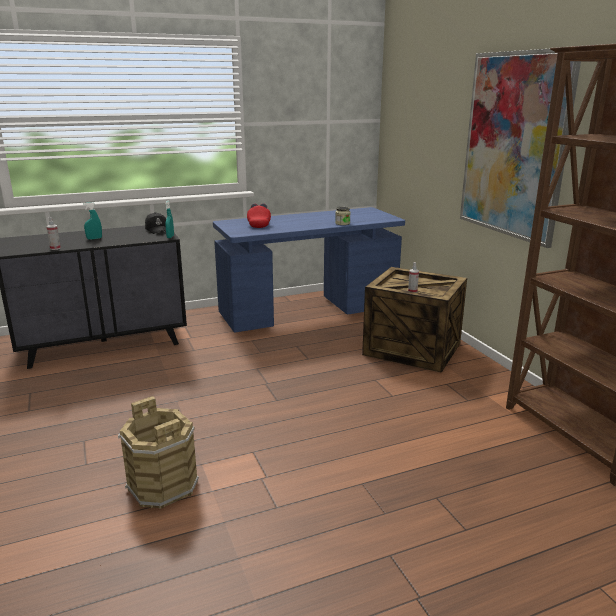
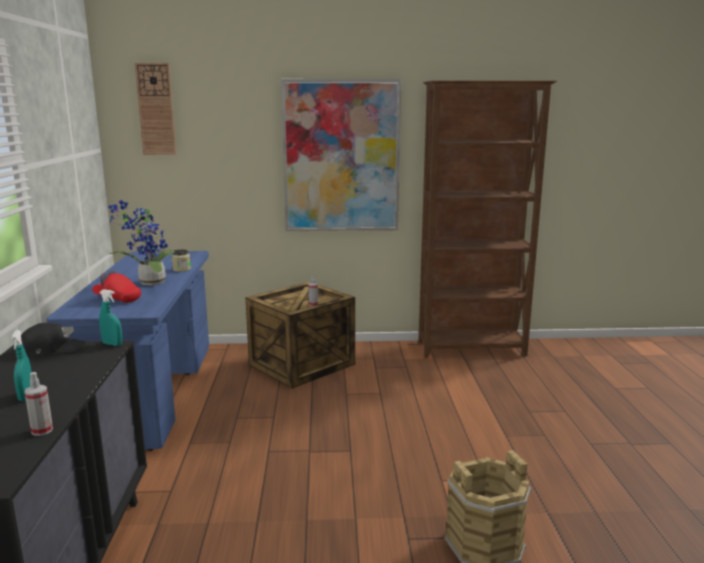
camera: 70 degrees left, 5 degrees down
none -> potted plant [108,200,175,286]
none -> wall clock [135,63,176,155]

